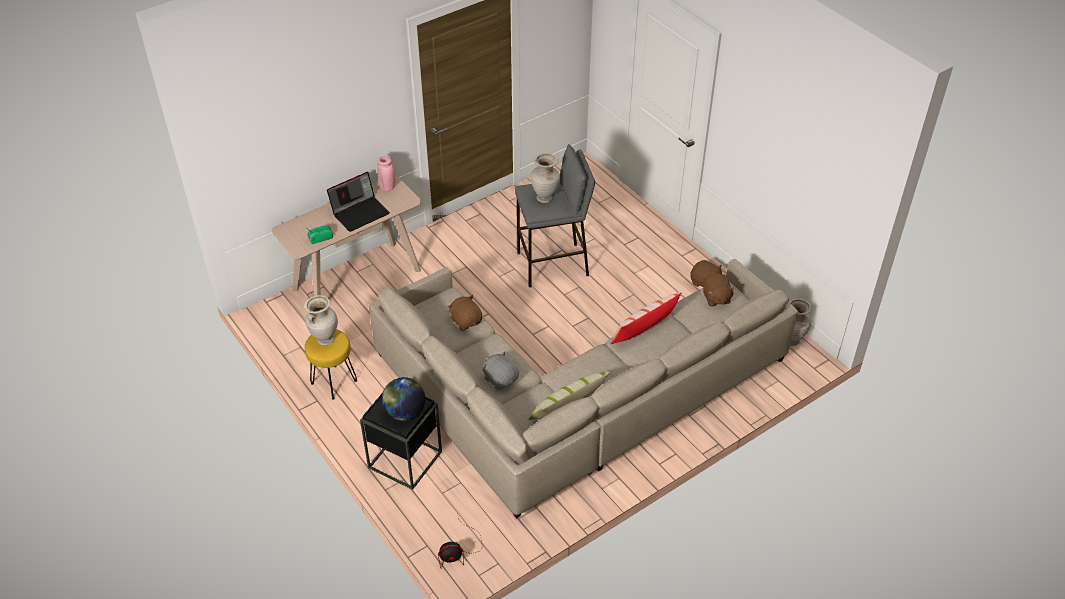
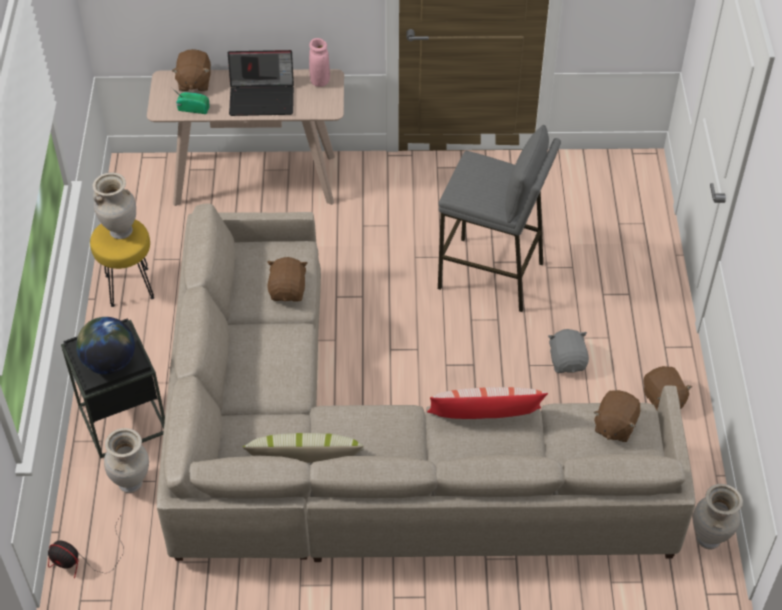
camera: 35 degrees right, 5 degrees up
grey plush toy [482,351,519,390] -> grey plush toy moved to [548,329,589,373]
beige vase [531,153,560,203] -> beige vase moved to [104,428,149,493]
none -> brown plush toy [172,49,211,91]

